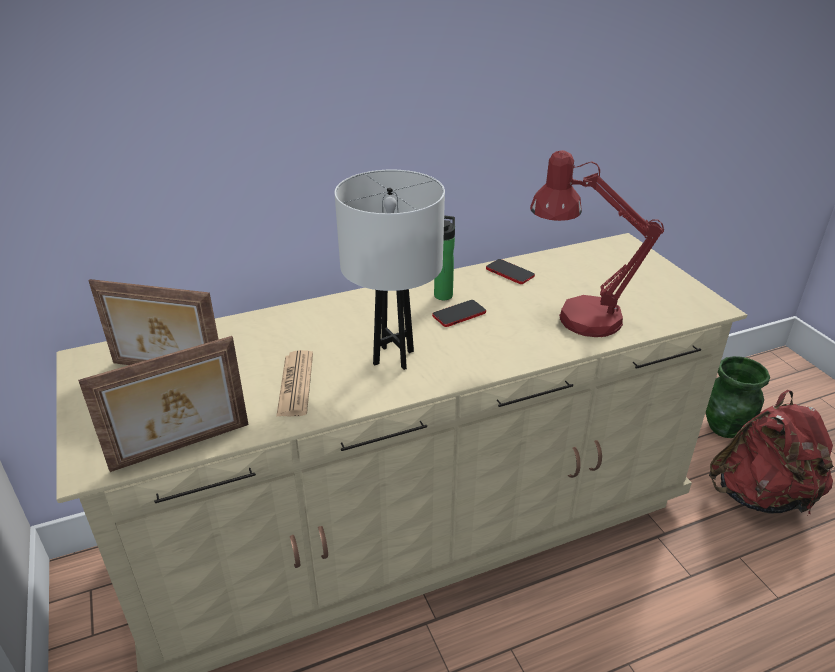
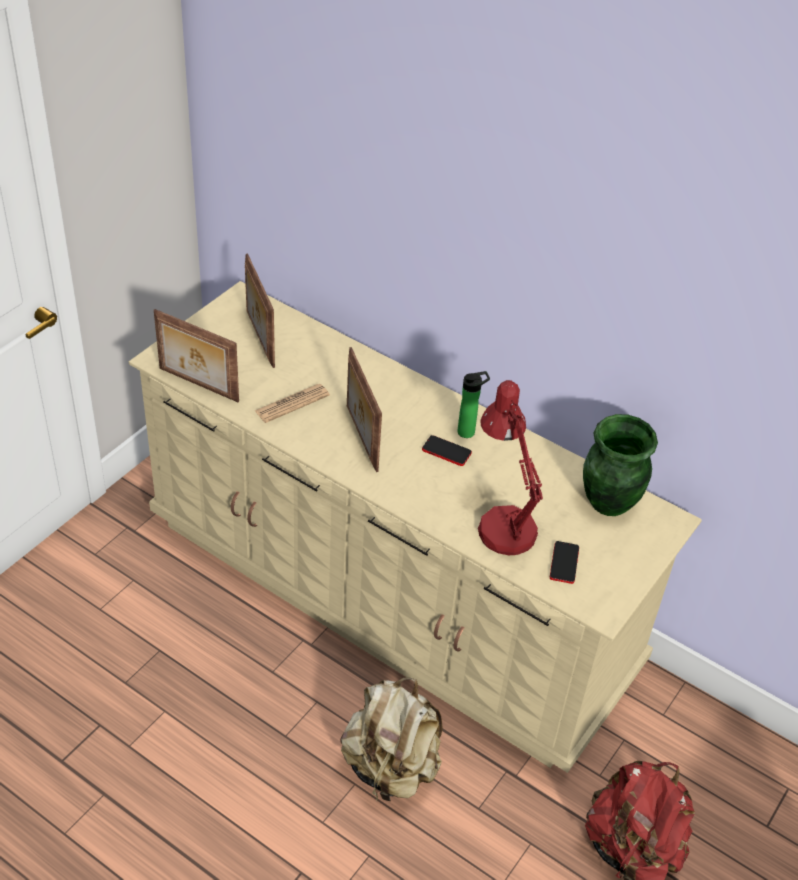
camera: 55 degrees right, 10 degrees up
white table lamp [335,170,445,370] -> picture frame [347,347,382,472]
phone [486,259,535,284] -> phone moved to [550,541,579,584]
green vase [706,356,770,438] -> green vase moved to [583,414,658,516]
none -> beige backpack [340,677,443,801]

